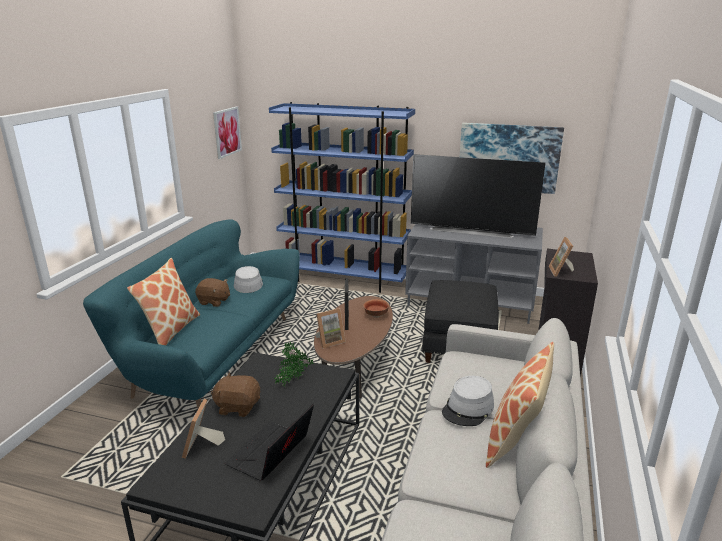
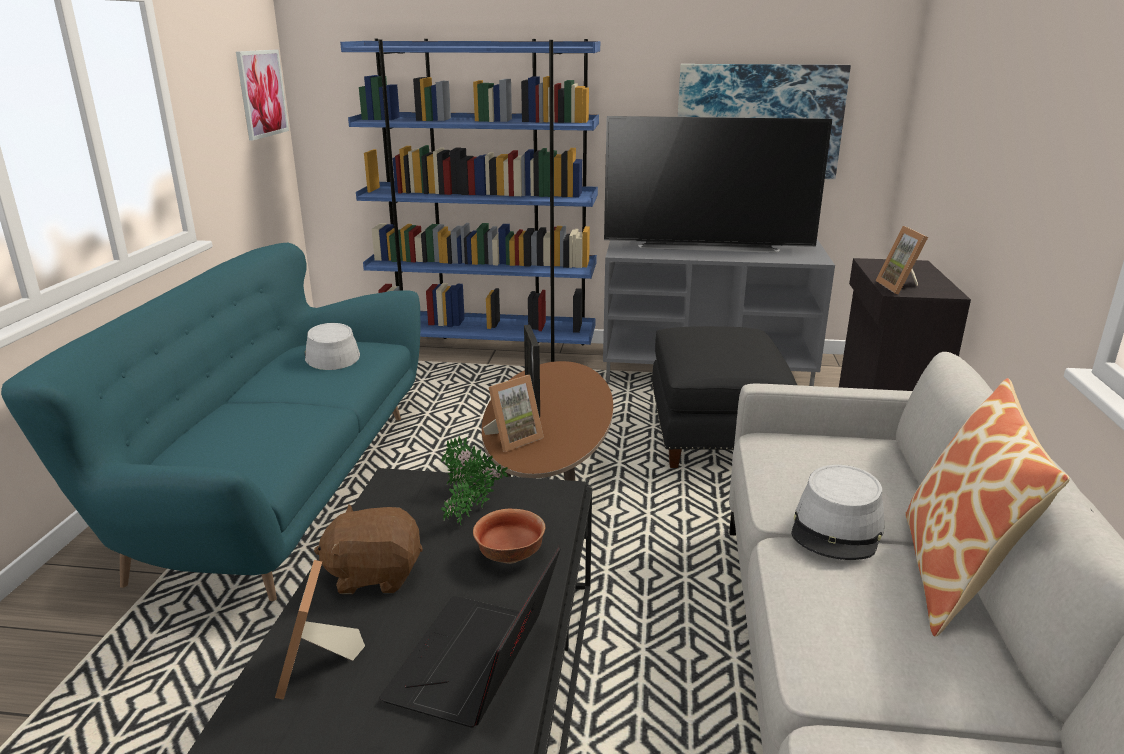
camera: 10 degrees left, 0 degrees up
pillow [127,258,200,345] -> none
brown plush toy [195,278,230,307] -> none
bowl [363,299,389,318] -> bowl moved to [473,509,545,564]

